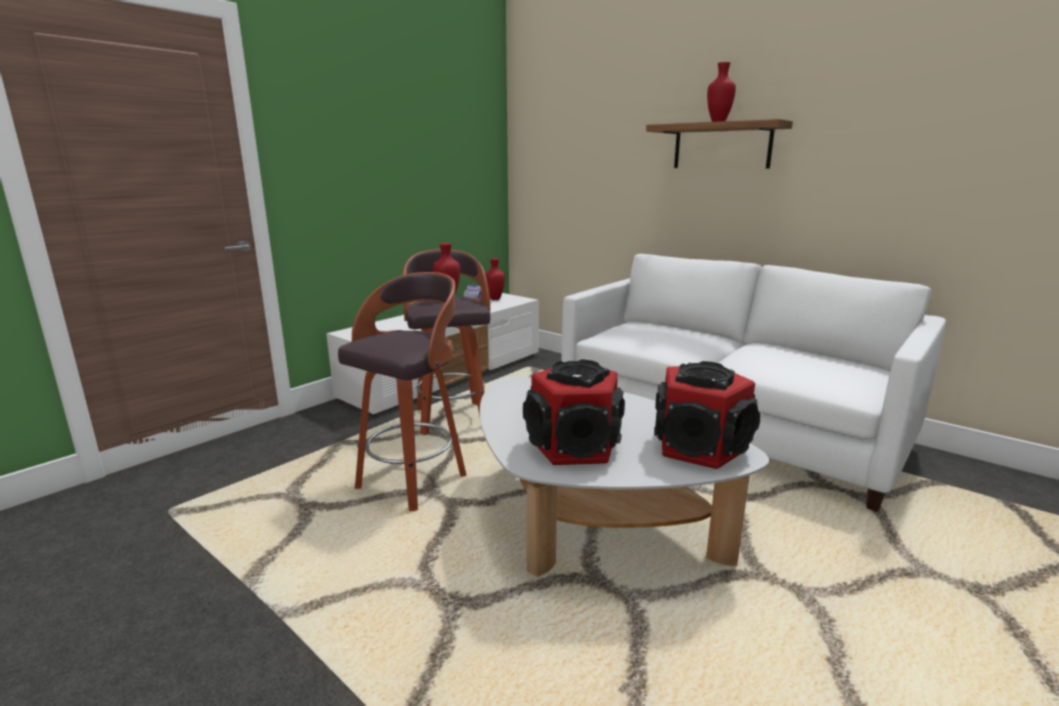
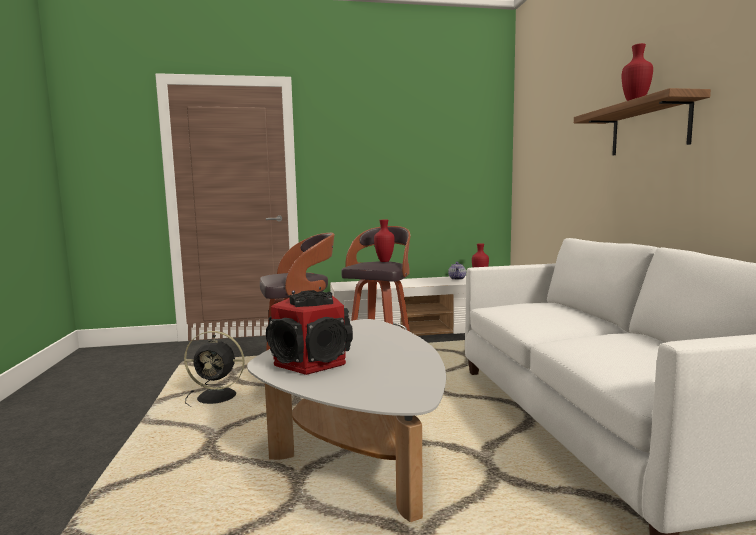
camera: 40 degrees right, 10 degrees down
speaker [654,361,760,469] -> none
none -> black fan [184,331,245,407]

